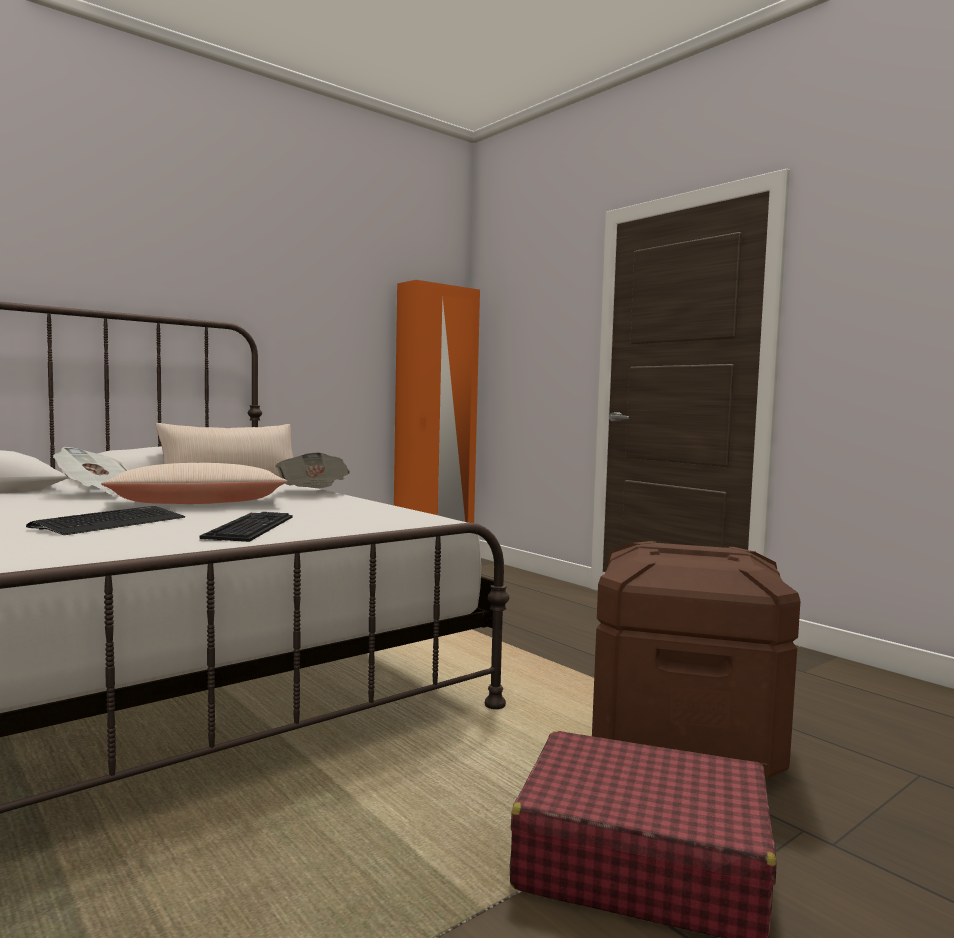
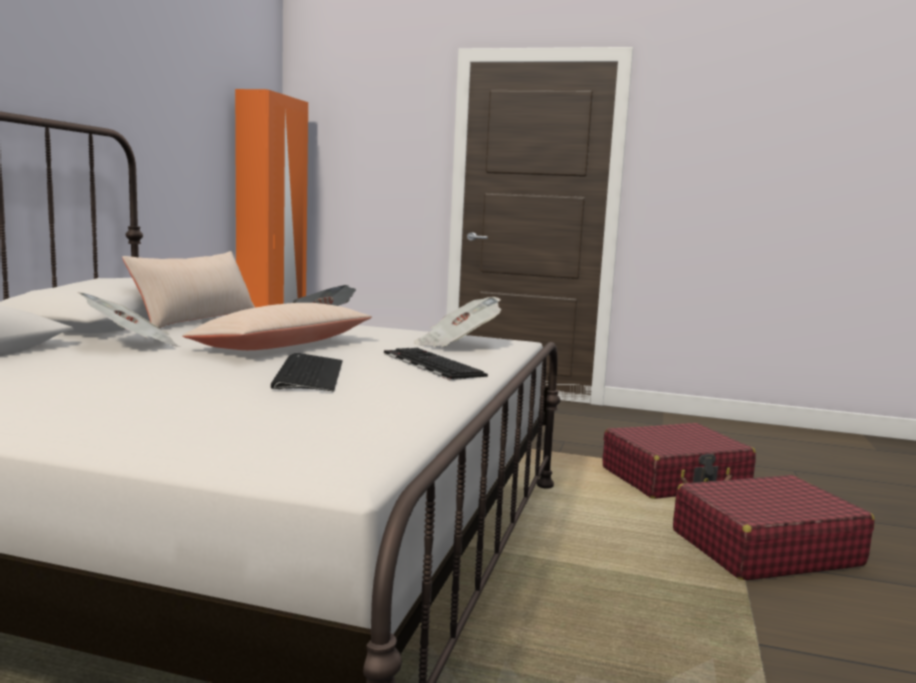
camera: 35 degrees left, 5 degrees up
brown storage box [592,541,801,779] -> red suitcase [603,423,756,499]
none -> newspaper [414,297,501,347]

